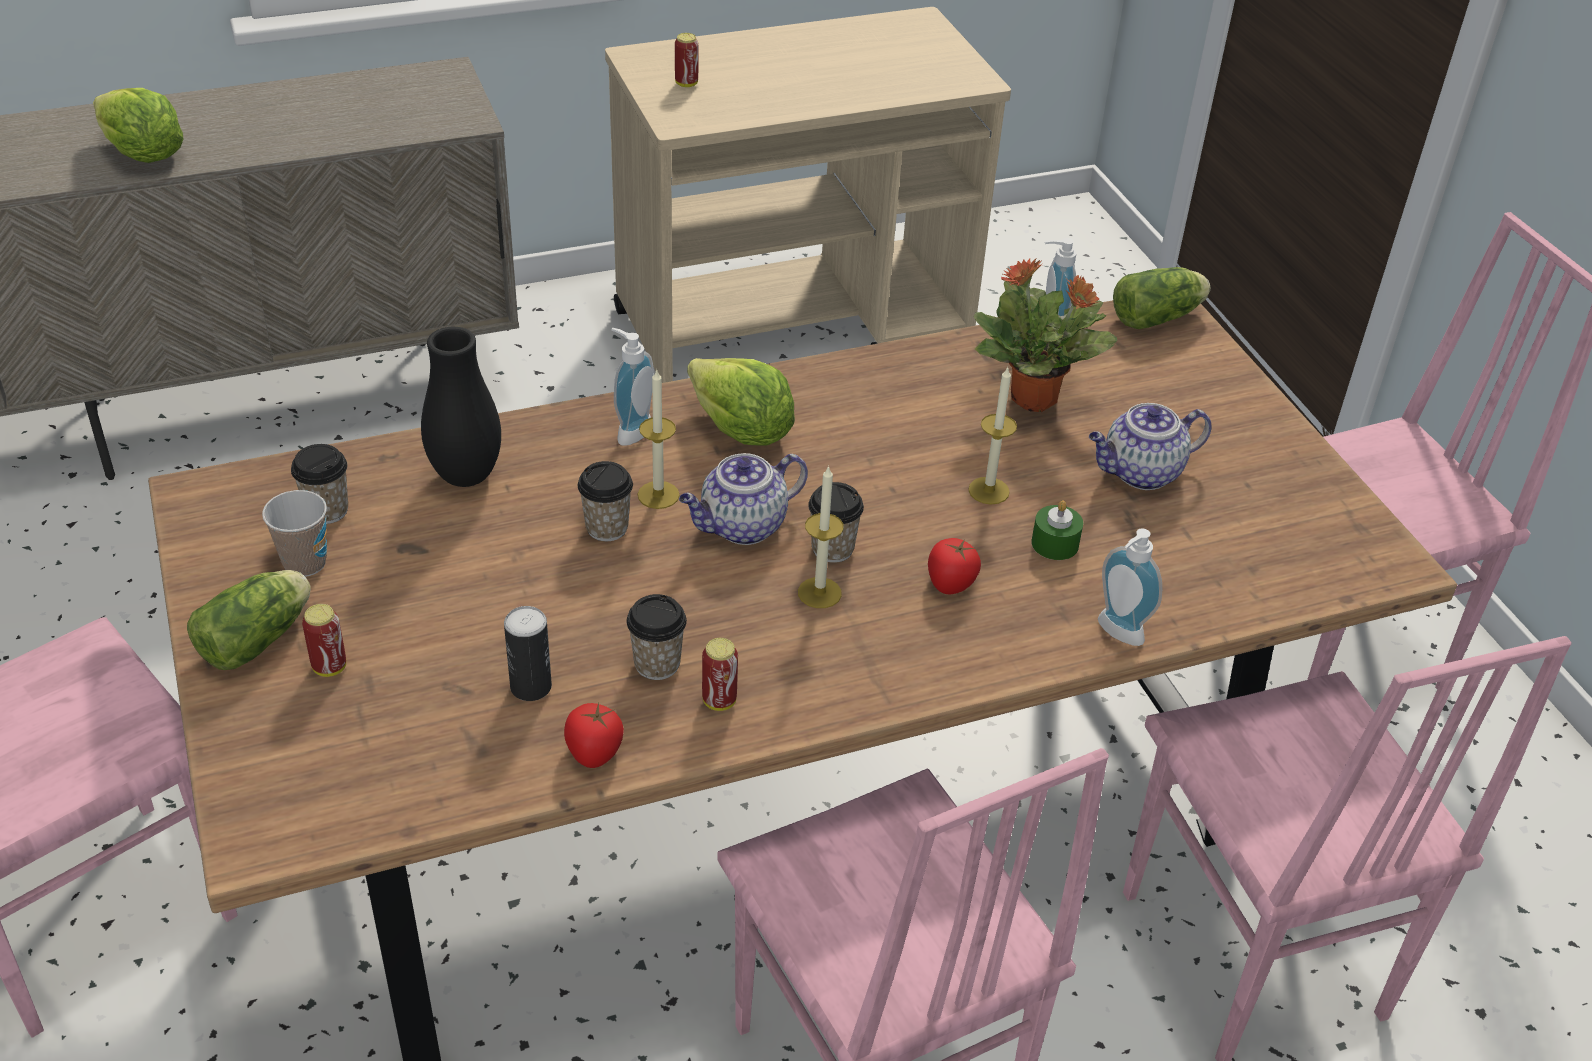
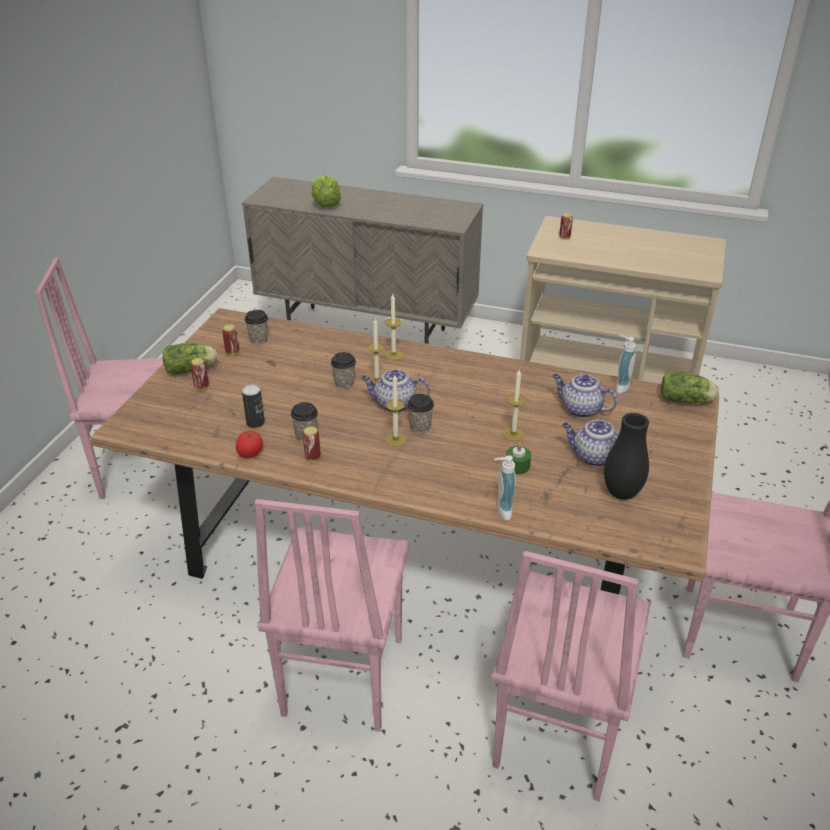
camera: 40 degrees right, 5 degrees down
cup [262,490,327,577] -> can [222,324,239,355]
black vase [421,327,501,487] -> black vase moved to [604,413,649,500]
soap dispenser [611,328,654,446] -> candle [385,294,403,360]
lettuce [687,358,795,445] -> none
tomato [928,538,981,594] -> none
potted plant [974,259,1117,412] -> teapot [552,374,617,418]

